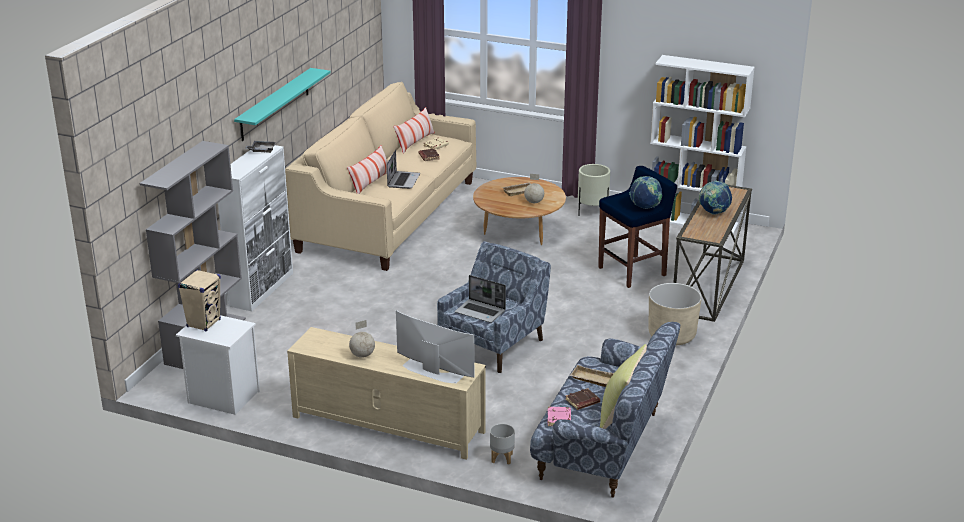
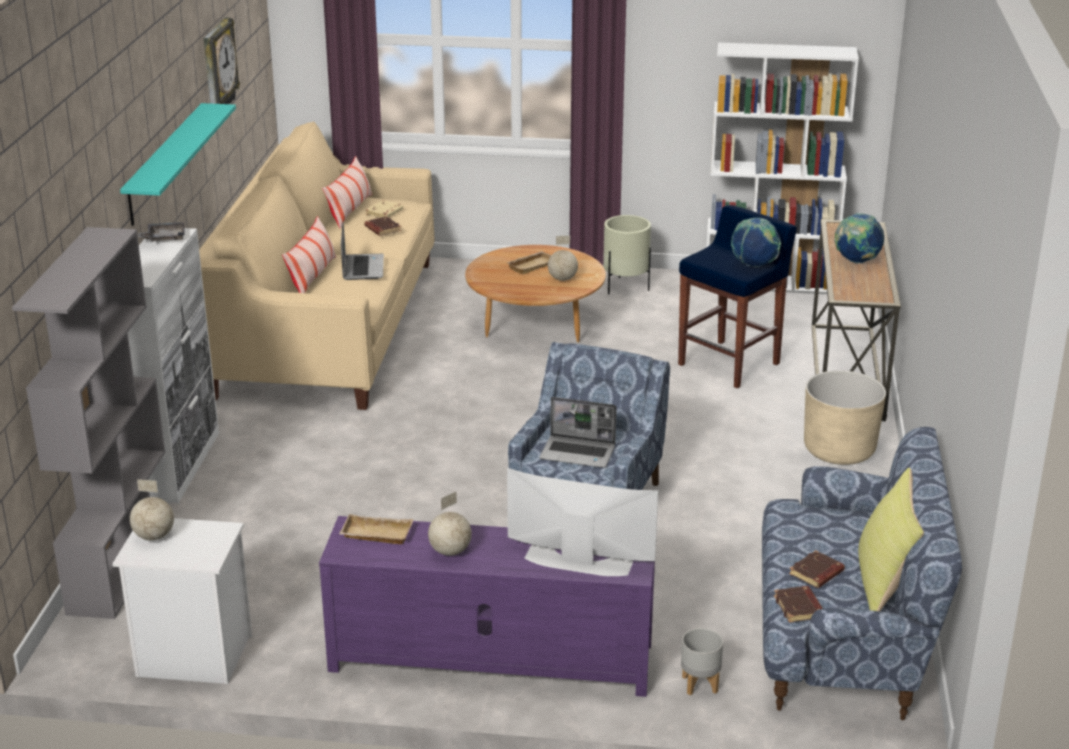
camera: 15 degrees left, 0 degrees up
beige speaker [178,269,221,331] -> globe [130,479,174,540]
beige tv stand [287,327,486,460] -> purple tv stand [319,516,655,697]
pink book [547,407,571,426] -> brown book [774,586,823,623]
beige tray [569,365,614,387] -> beige tray moved to [339,514,413,544]
none -> wall clock [203,17,240,104]

